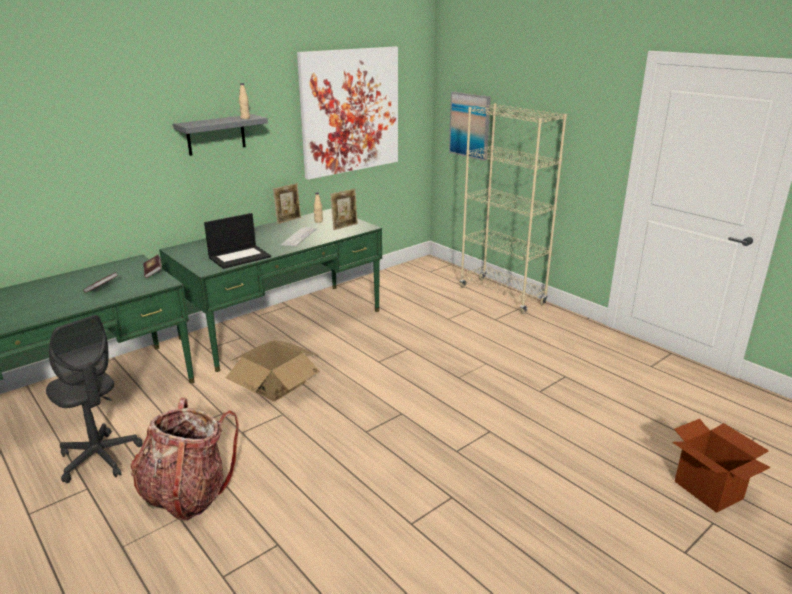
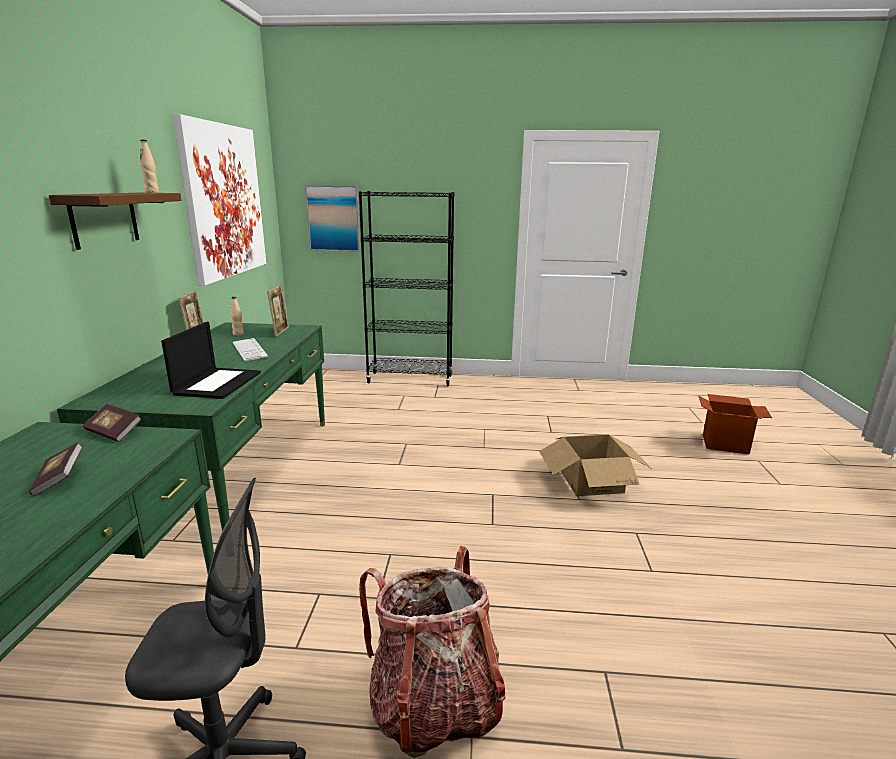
camera: 45 degrees left, 5 degrees down
grey shelf [173,114,268,156] -> brown shelf [49,193,182,250]
cardboard box [226,340,320,401] -> cardboard box moved to [539,434,652,496]
beige bookcase [460,103,567,314] -> black bookcase [359,191,454,387]

